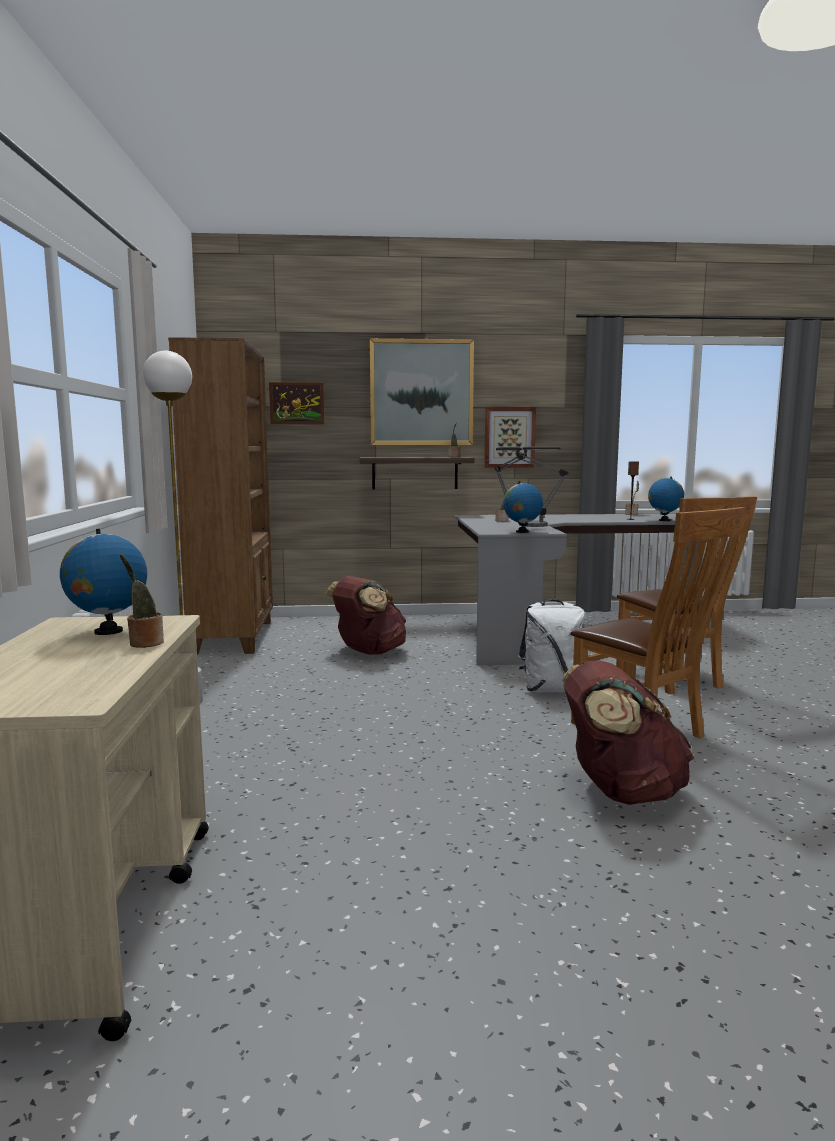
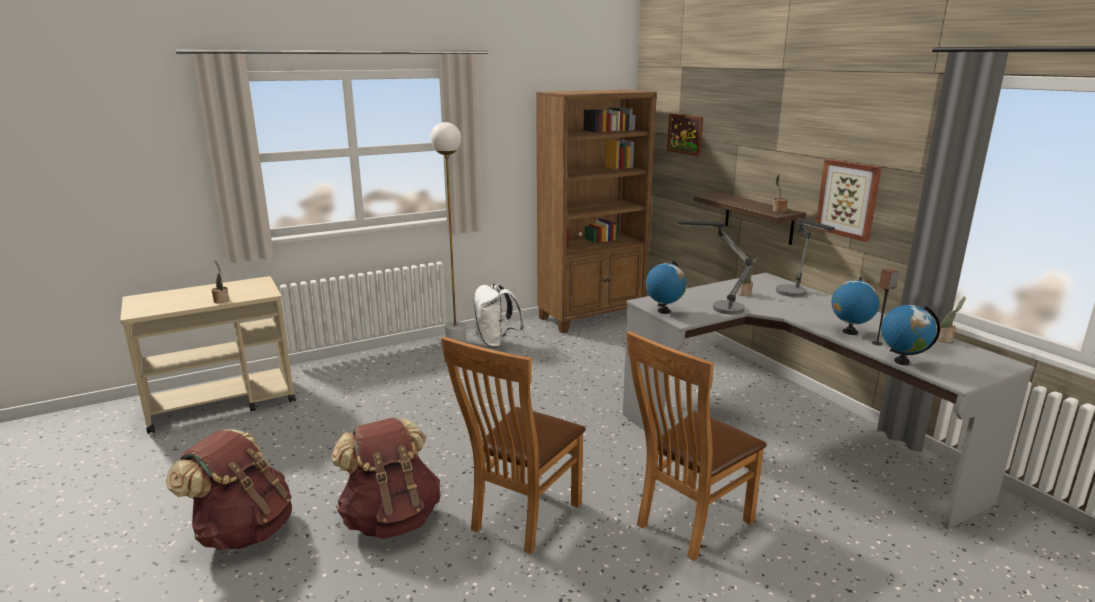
camera: 65 degrees right, 10 degrees up
globe [60,529,147,635] -> globe moved to [832,277,880,335]
brown backpack [325,576,406,655] -> brown backpack moved to [166,429,292,551]
picture [370,338,474,445] -> none
white backpack [518,599,585,692] -> white backpack moved to [473,284,524,348]

